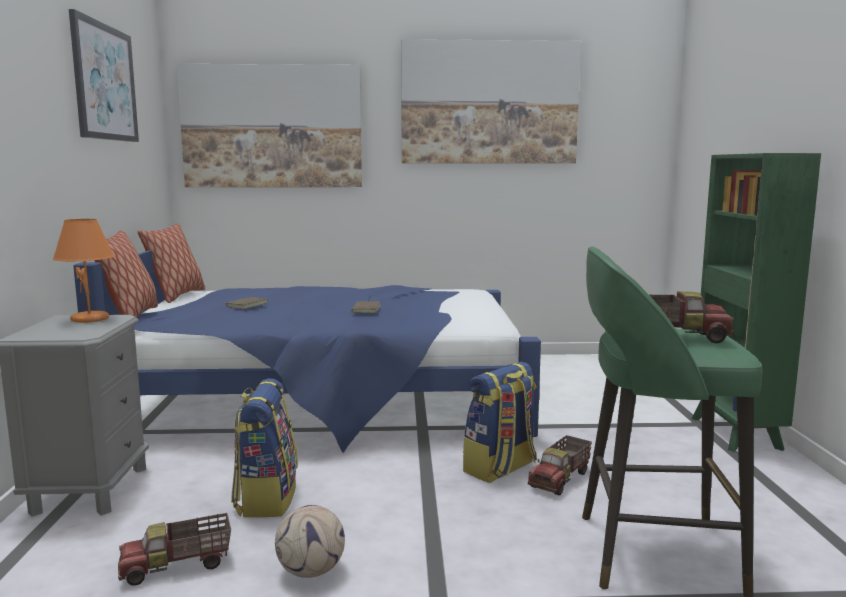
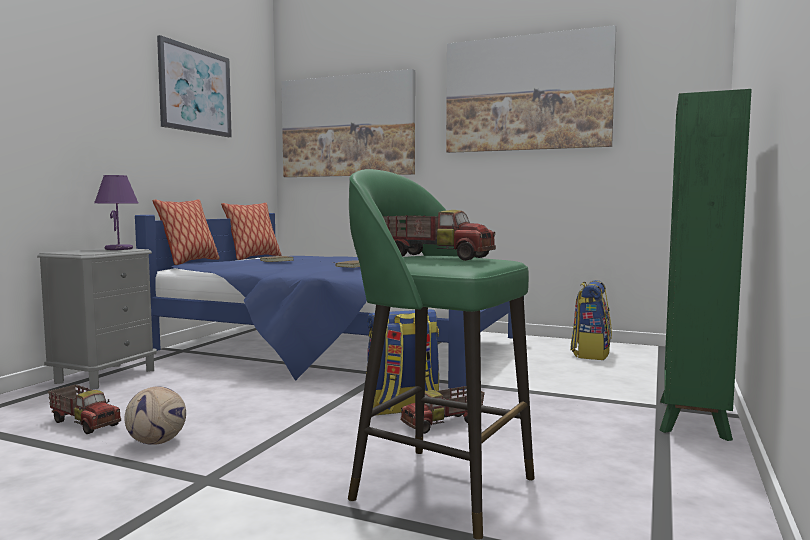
camera: 25 degrees right, 5 degrees down
orange table lamp [53,219,115,323] -> purple table lamp [94,175,139,250]
toy truck [118,513,231,585] -> toy truck turned 150 degrees counterclockwise [48,385,121,434]
backpack [231,379,298,517] -> backpack moved to [570,280,612,360]

